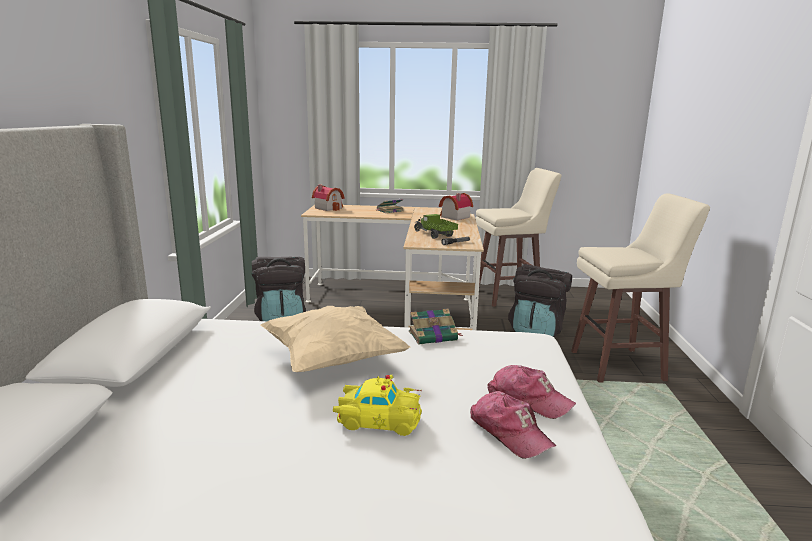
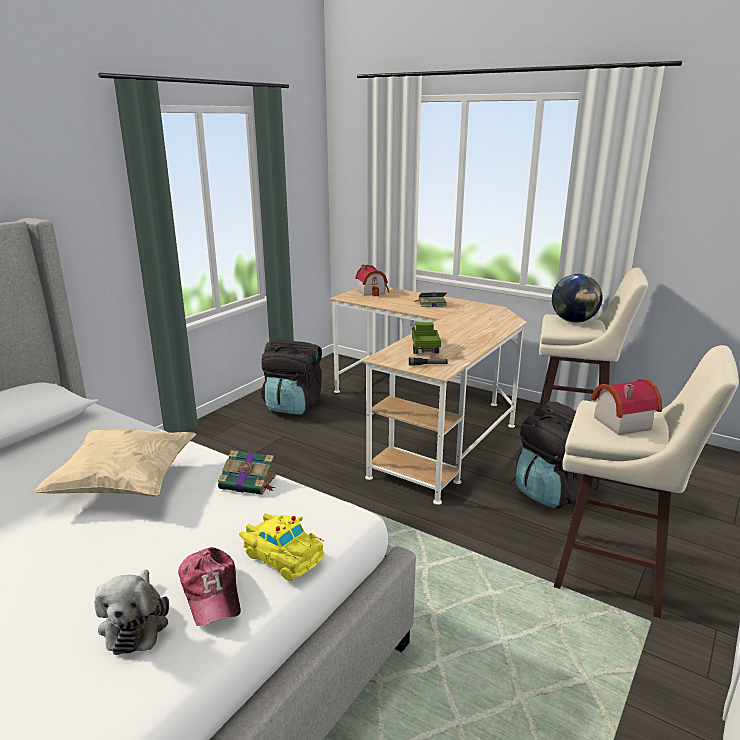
camera: 30 degrees right, 5 degrees up
yellow toy car [333,375,422,436] -> yellow toy car moved to [239,513,325,581]
toy house [439,193,473,220] -> toy house moved to [591,379,662,435]
cap [470,391,556,459] -> plush toy [94,569,169,655]
none -> globe [552,274,602,323]

